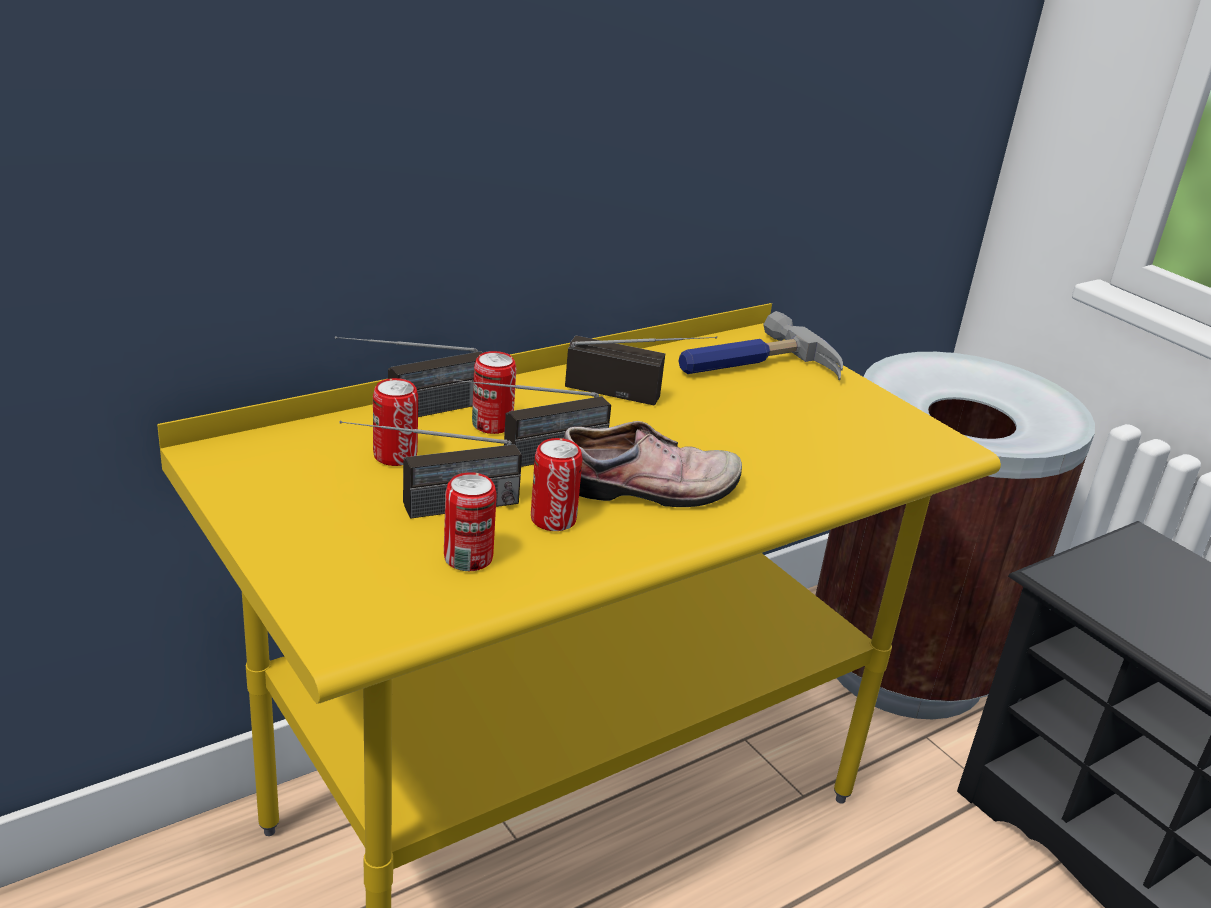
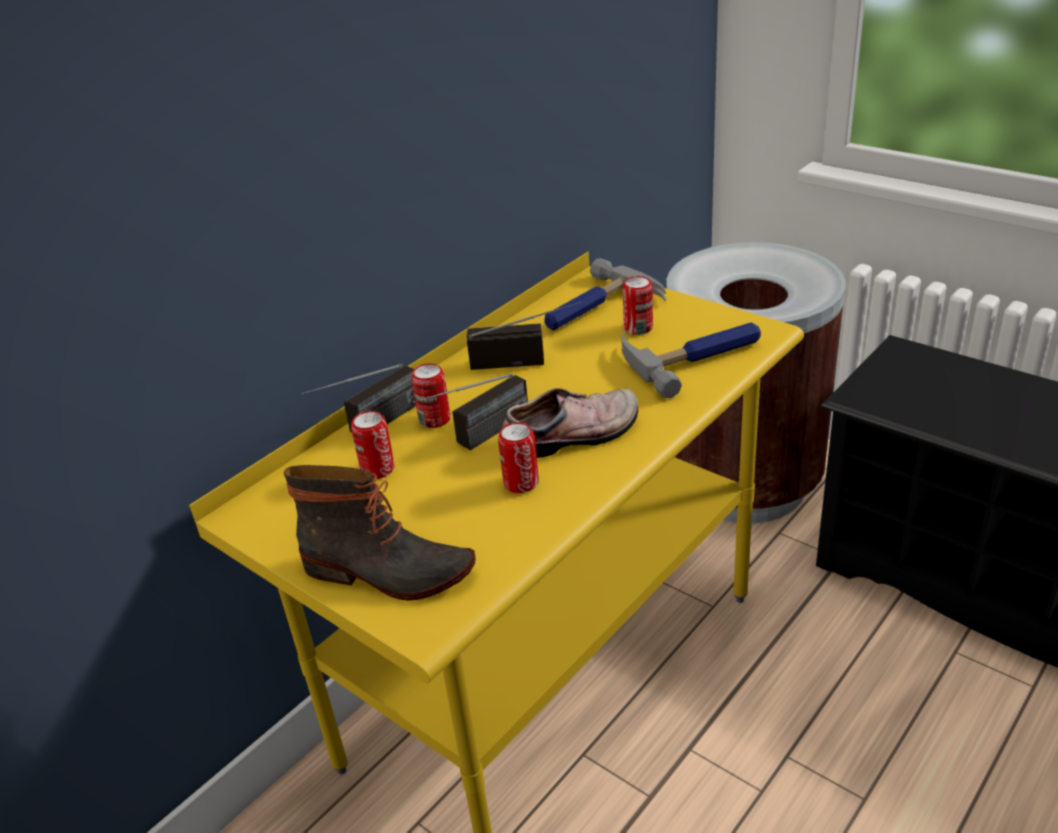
camera: 10 degrees left, 5 degrees up
radio [340,421,522,519] -> none
can [444,472,497,571] -> can moved to [623,276,653,335]
none -> boot [284,465,476,601]
none -> hammer [621,323,761,398]

